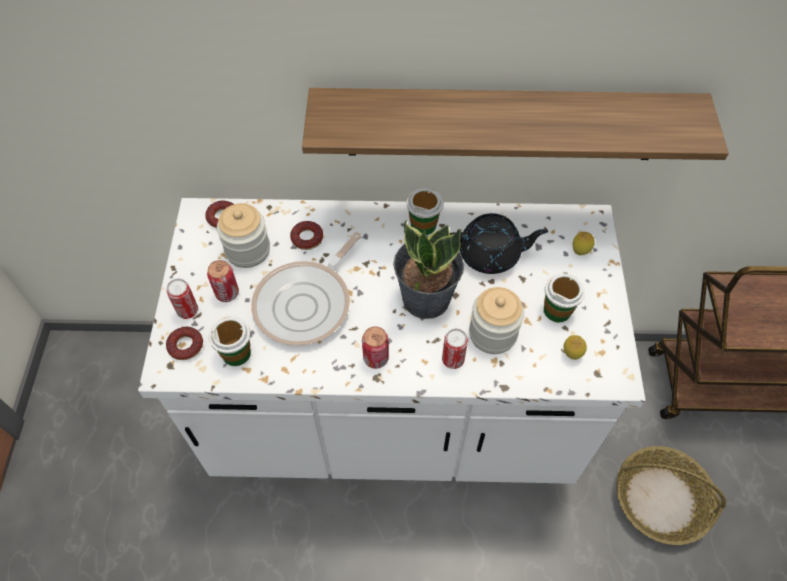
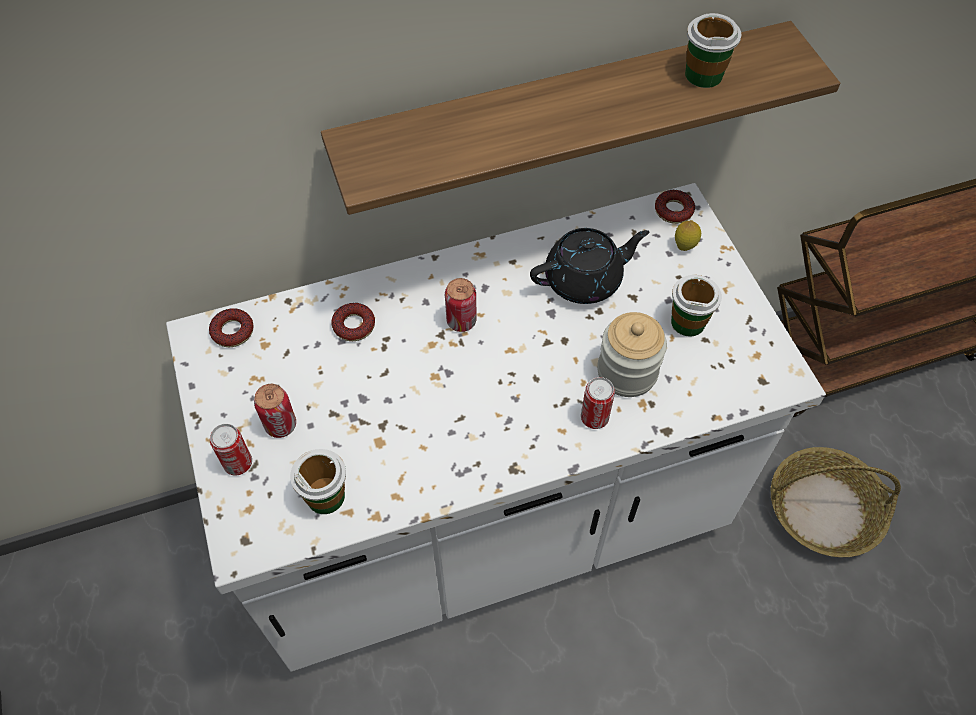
camera: 20 degrees left, 0 degrees up
donut [166,327,203,360] -> donut moved to [655,190,695,224]
jar [217,203,270,268] -> none
frying pan [251,232,361,346] -> none
can [362,326,389,369] -> can moved to [445,278,477,332]
potted plant [393,220,464,319] -> none
cup [407,188,443,235] -> cup moved to [685,13,741,88]
lemon [563,335,587,360] -> none

